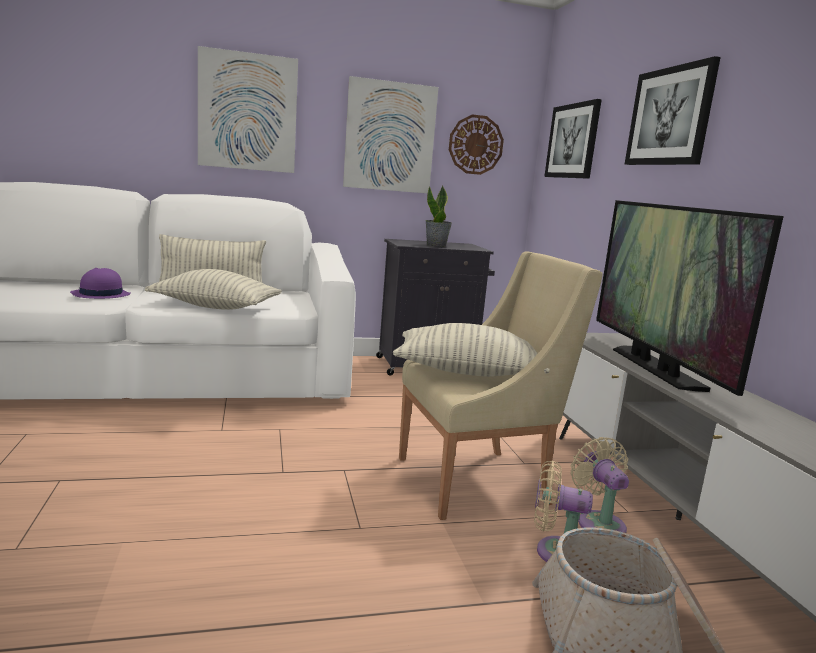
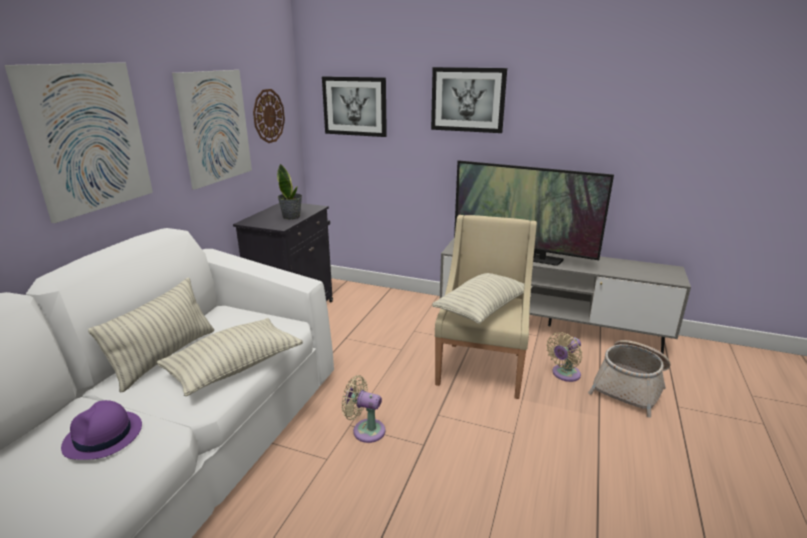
camera: 55 degrees left, 10 degrees up
beige fan [571,437,629,533] -> beige fan moved to [341,375,386,443]

